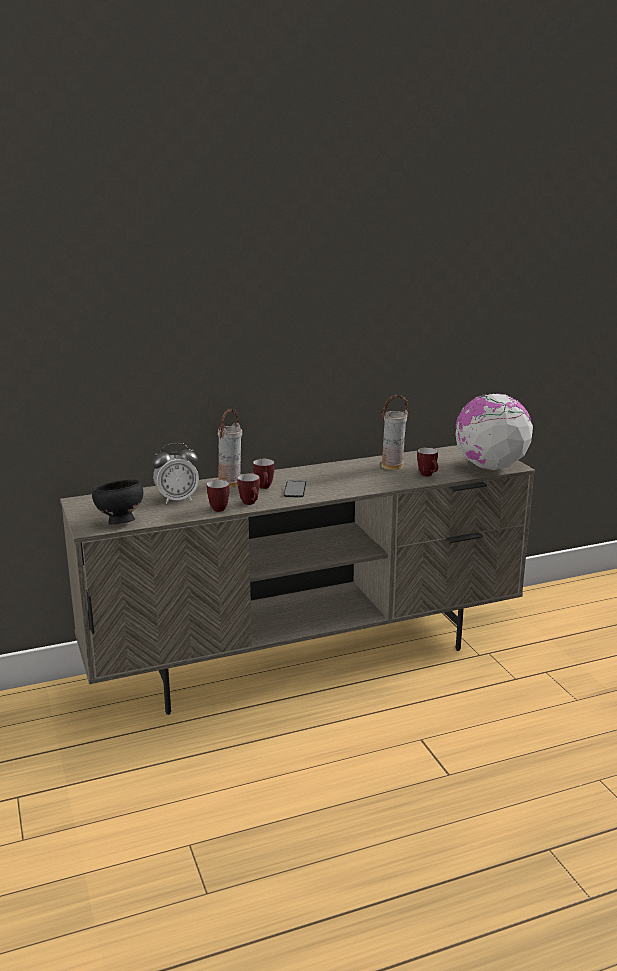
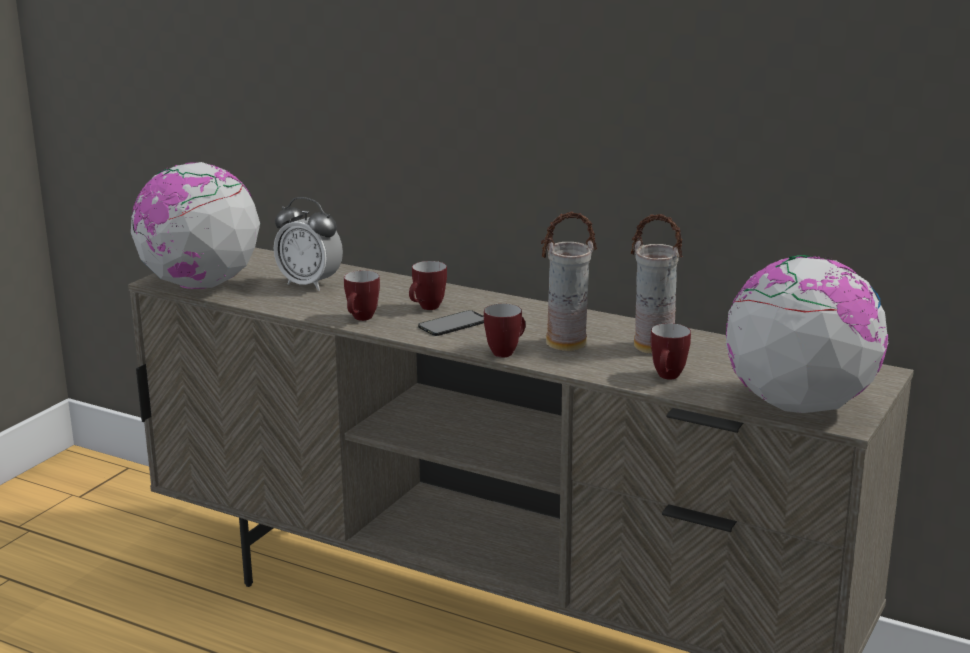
camera: 50 degrees right, 0 degrees up
black bowl [92,480,143,524] -> globe [131,162,260,289]
mug [207,480,230,512] -> mug moved to [484,304,525,357]
vase [218,408,242,488] -> vase moved to [541,212,597,351]

